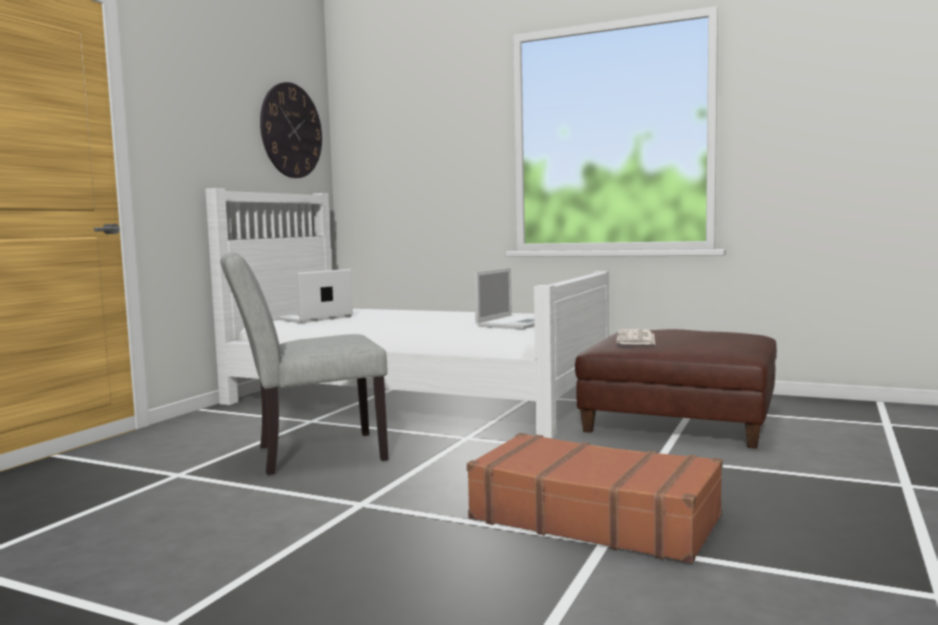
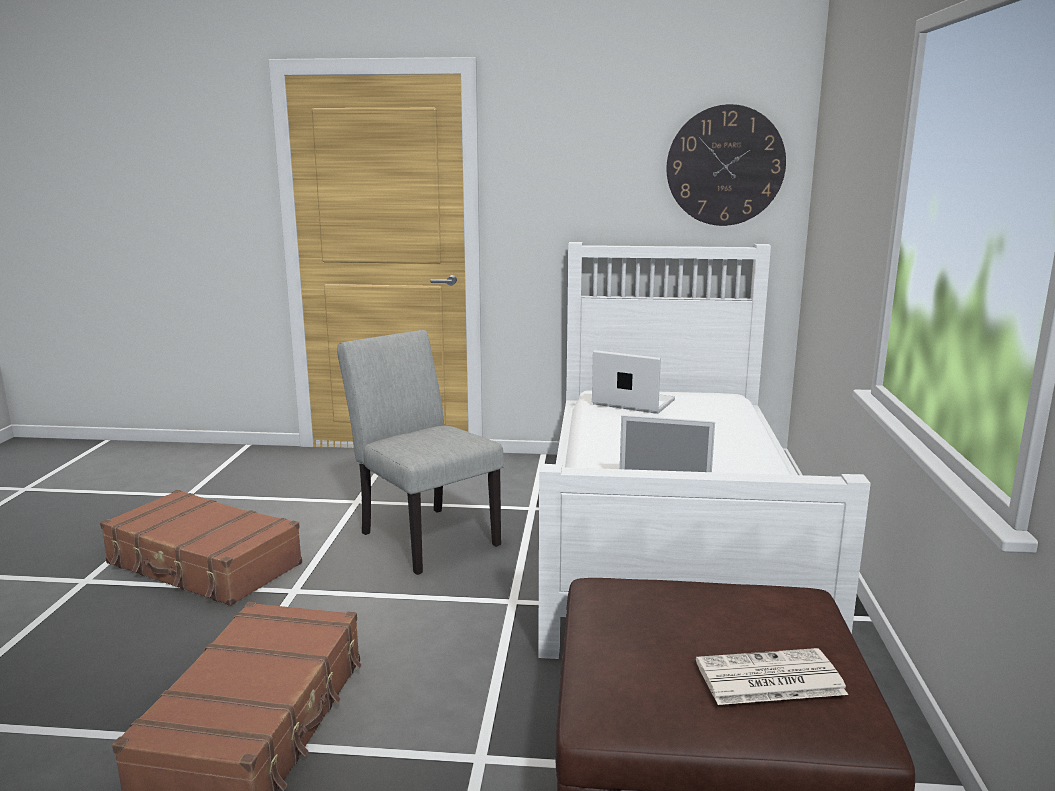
camera: 70 degrees right, 10 degrees up
newspaper [616,329,655,345] -> newspaper moved to [696,648,848,705]
none -> brown suitcase [100,490,302,606]

